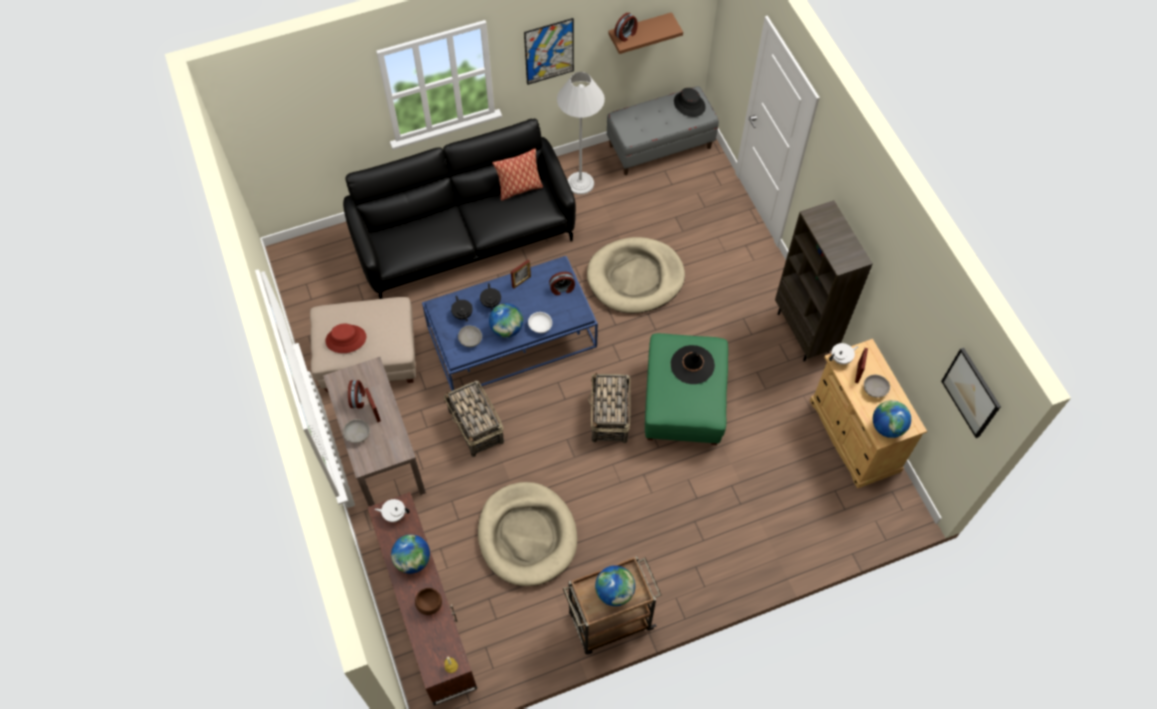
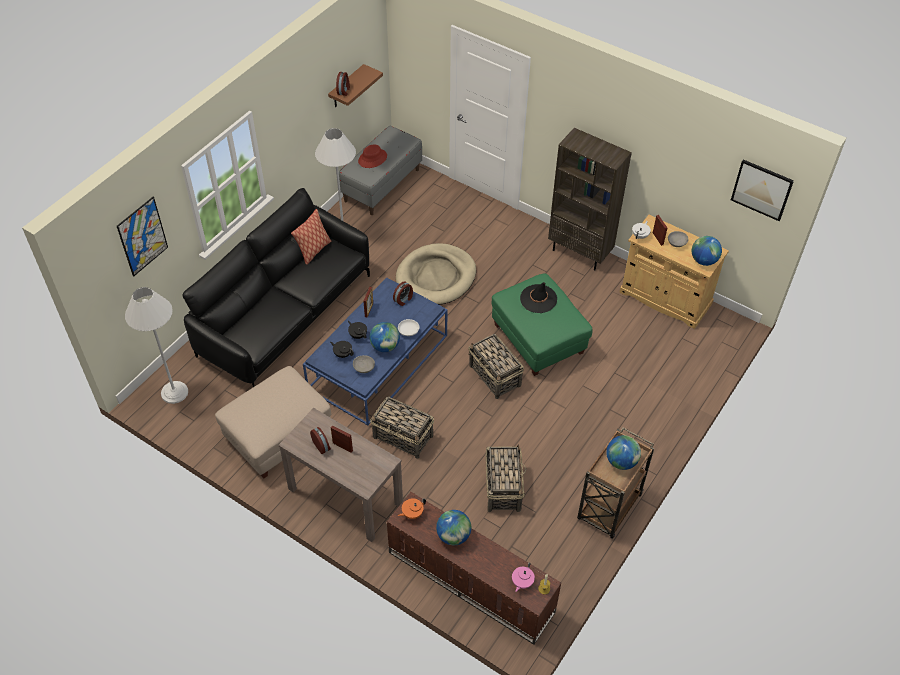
camera: 35 degrees left, 10 degrees down
red hat [325,324,366,353] -> red hat moved to [358,145,387,168]
grey bowl [343,419,370,443] -> none
white teapot [375,499,410,522] -> orange teapot [397,498,426,519]
brown bowl [415,588,442,615] -> none
beige dog bed [478,482,577,586] -> basket [485,444,526,512]
picture [524,18,574,85] -> picture moved to [117,197,168,276]
black hat [674,88,706,117] -> none
none -> white floor lamp [125,287,188,404]
none -> pink teapot [512,562,535,592]

